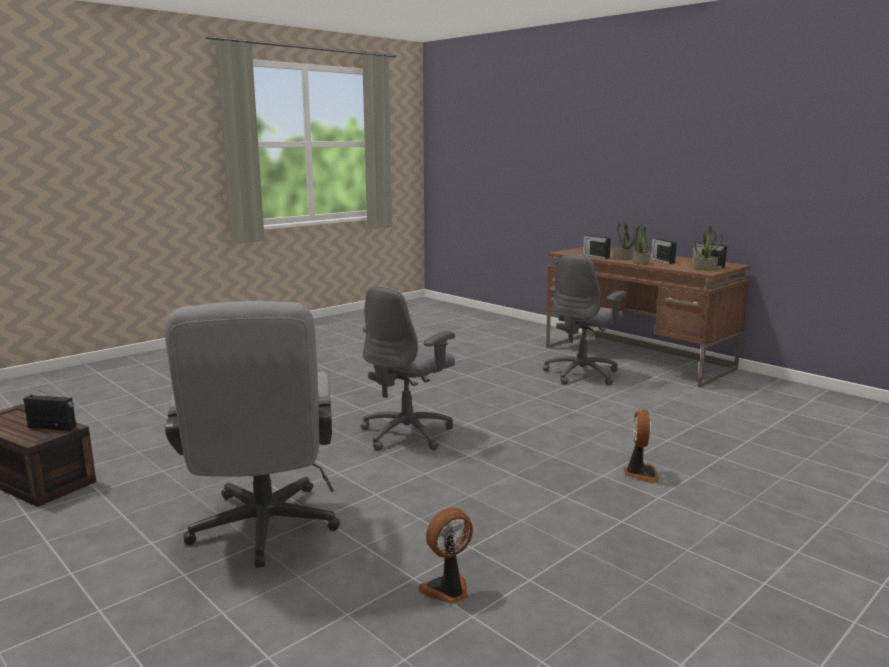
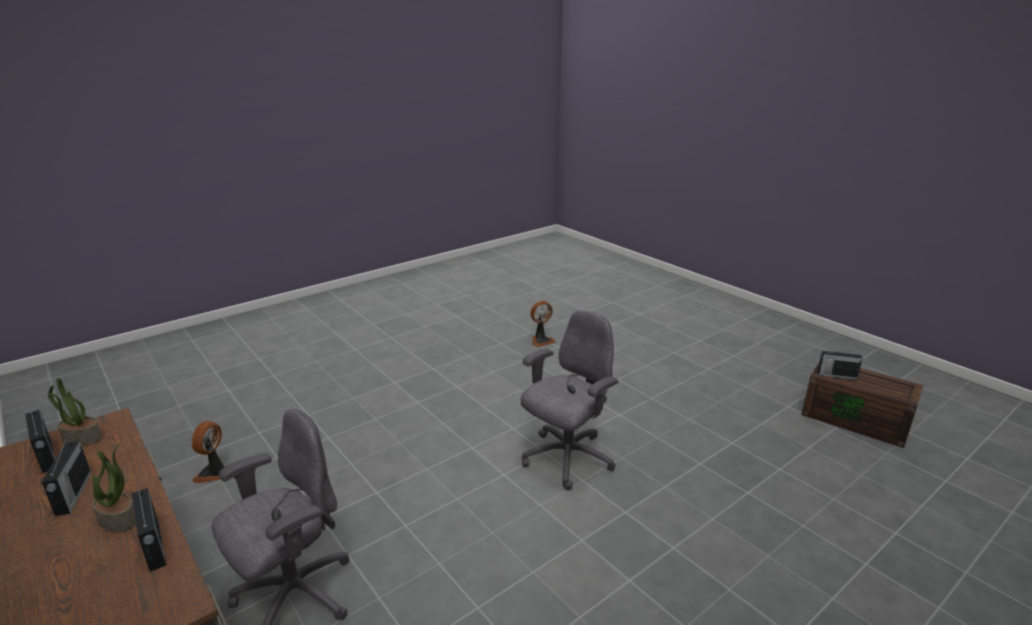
camera: 175 degrees left, 10 degrees up
grey office chair [165,301,340,568] -> none
fan [624,410,659,483] -> fan moved to [192,421,225,483]
potted plant [632,222,650,265] -> none

